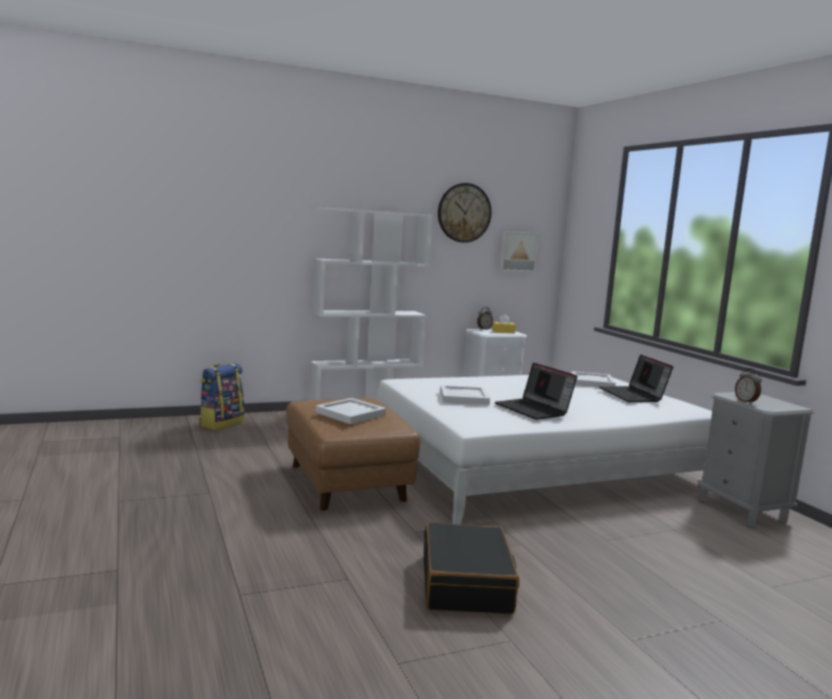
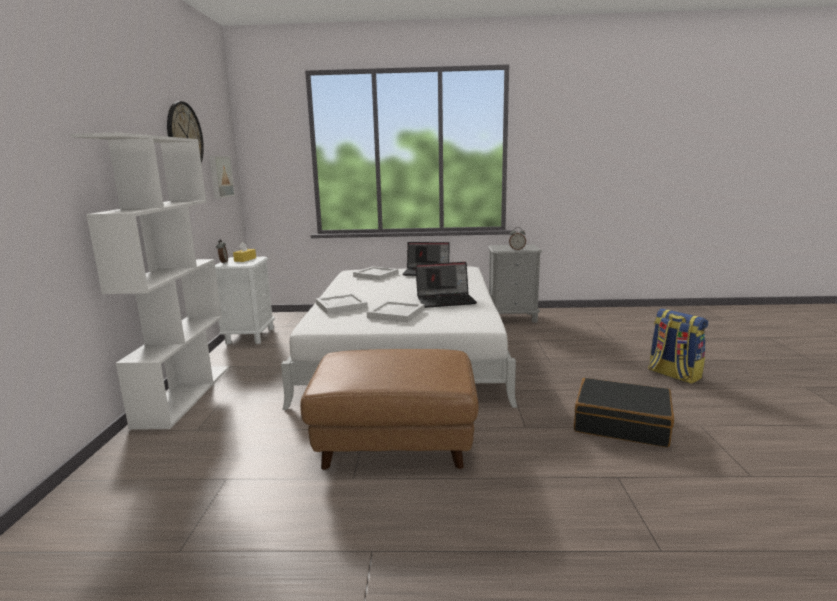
camera: 65 degrees left, 5 degrees up
backpack [199,363,244,430] -> backpack moved to [648,308,708,384]
white tray [315,398,386,424] -> white tray moved to [316,293,368,314]

